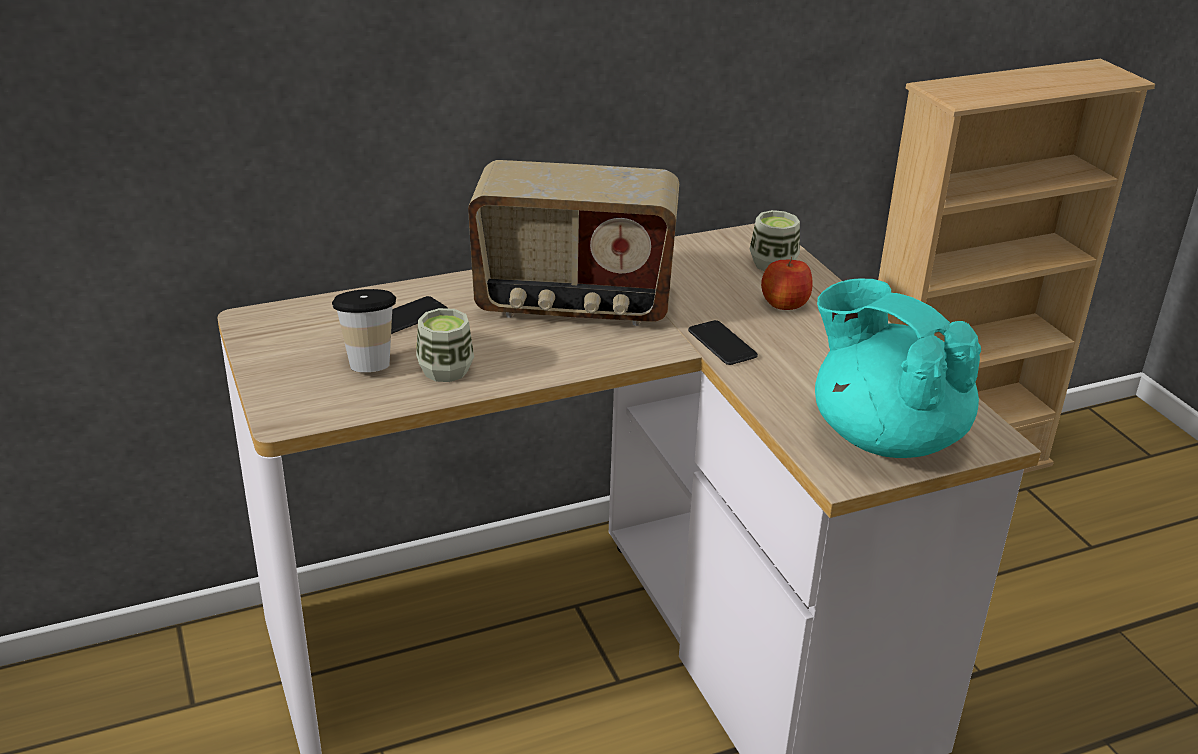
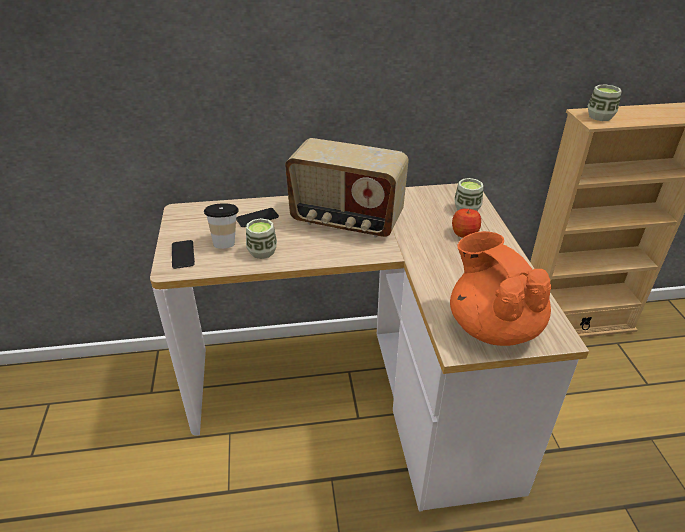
camera: 15 degrees right, 5 degrees up
phone [688,320,758,365] -> phone moved to [172,240,195,269]
turquoise teapot [815,279,981,458] -> orange teapot [450,231,551,346]
none -> cup [588,85,622,121]

